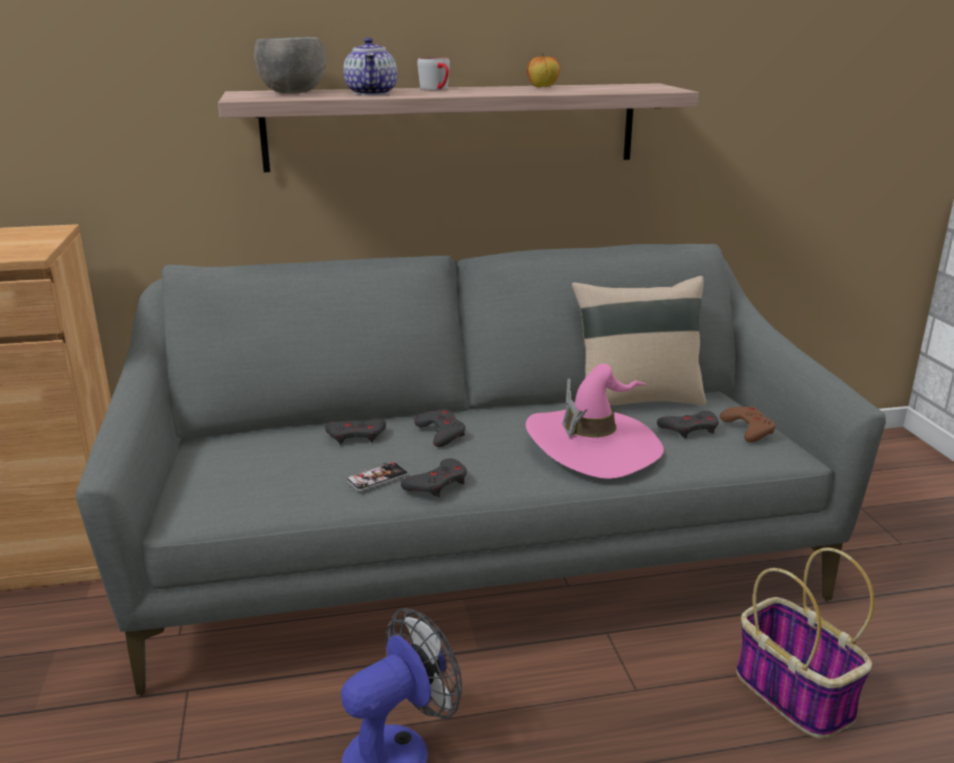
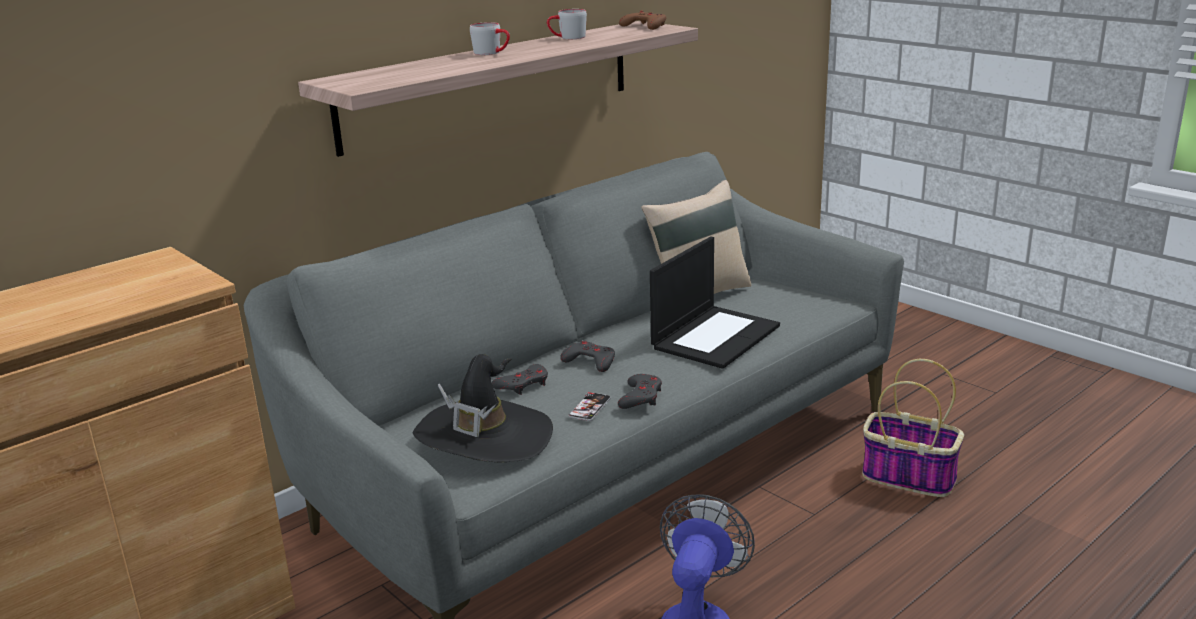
camera: 30 degrees left, 0 degrees up
grey bowl [254,37,327,94] -> none
teapot [343,37,397,95] -> none
pink hat [526,363,664,479] -> laptop [650,237,780,369]
apple [527,53,560,87] -> grey mug [547,9,587,39]
grey game controller [657,411,719,438] -> none
brown game controller [720,406,776,443] -> brown game controller moved to [619,10,666,30]
none -> black hat [413,354,553,462]

